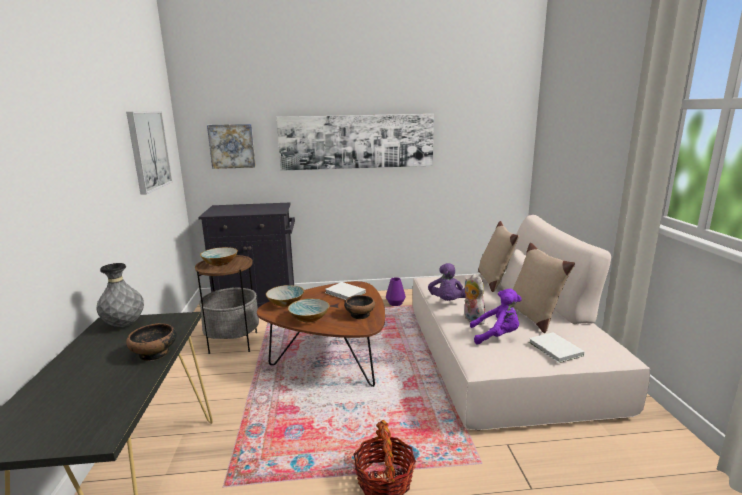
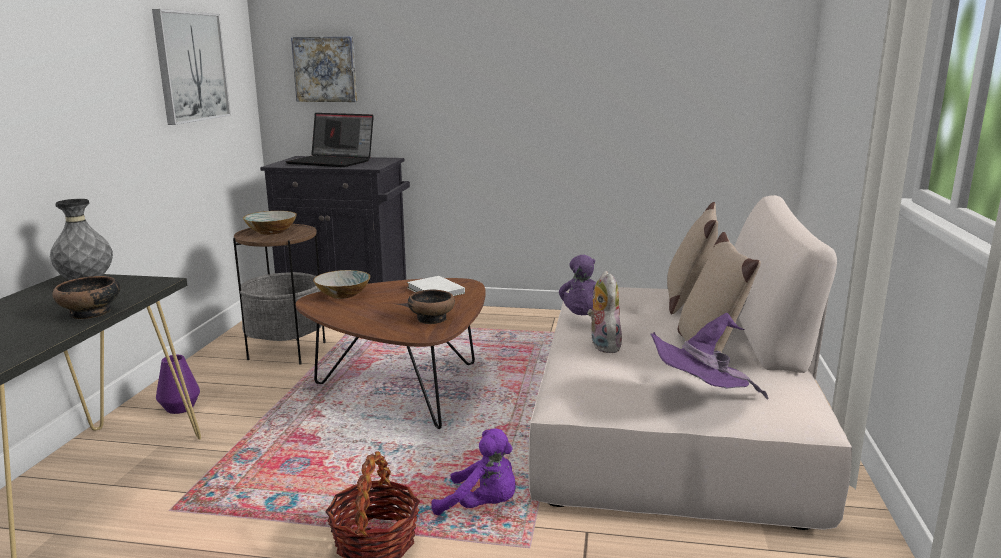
camera: 15 degrees right, 0 degrees up
picture [277,114,434,171] -> none
bowl [288,298,329,323] -> none
purple vase [386,277,406,306] -> purple vase moved to [156,355,200,414]
purple plush toy [470,289,522,344] -> purple plush toy moved to [431,429,516,515]
white book [529,332,585,363] -> purple hat [650,313,768,399]
none -> laptop [285,113,374,167]

